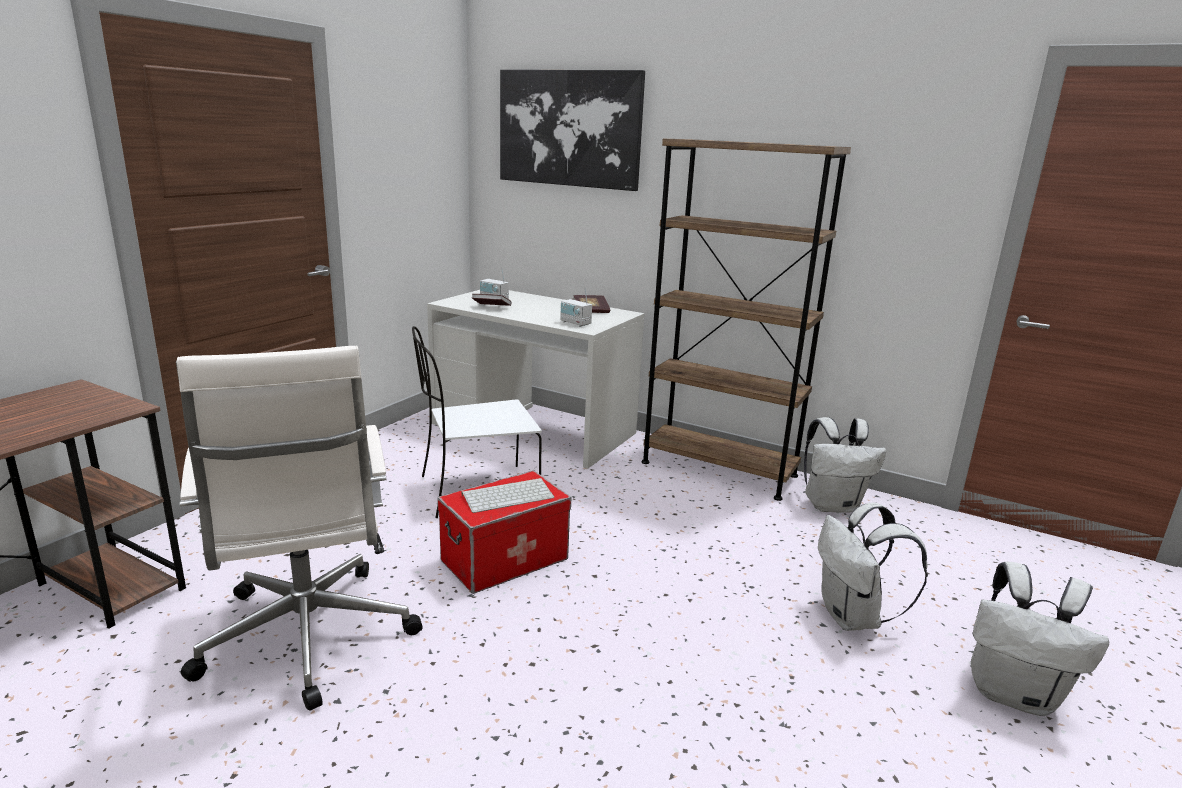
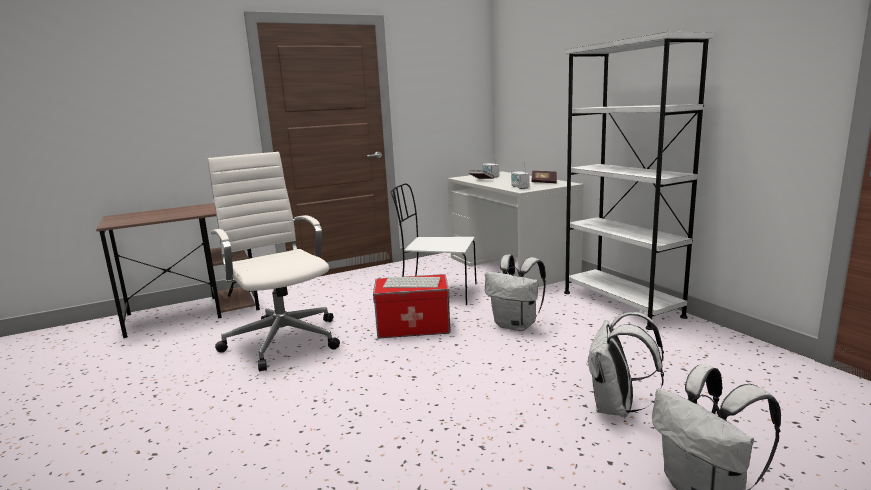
camera: 35 degrees right, 5 degrees down
white office chair [176,346,422,711] -> white office chair turned 135 degrees clockwise [207,152,340,371]
picture [500,70,645,191] -> none
brown bookcase [642,139,851,501] -> white bookcase [564,32,714,330]
white backpack [804,417,886,513] -> white backpack moved to [485,255,546,331]

